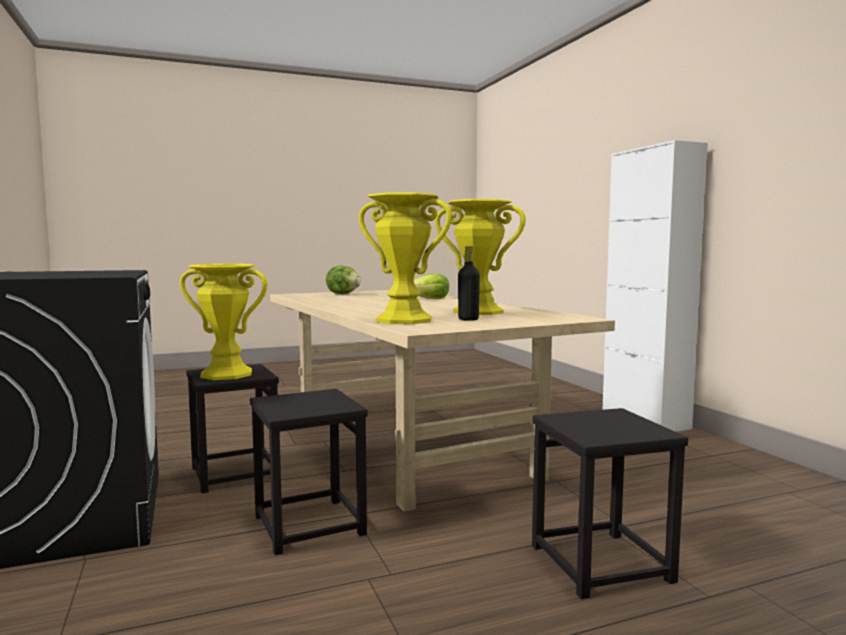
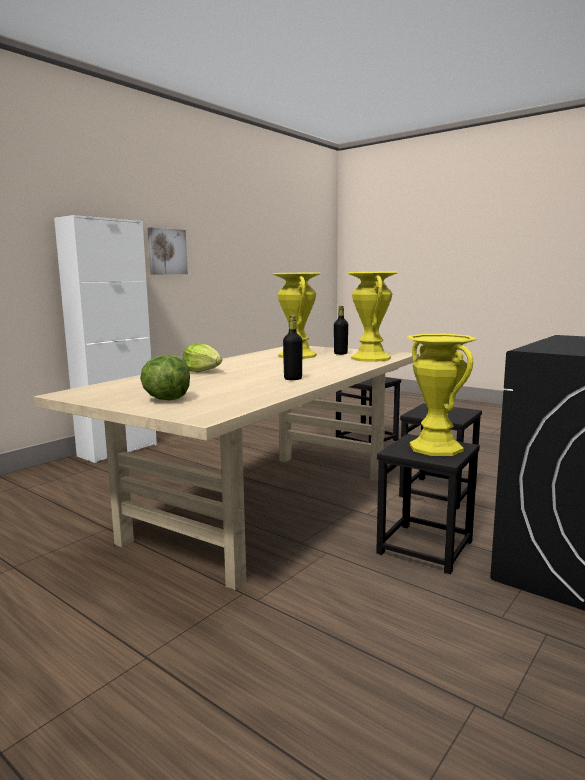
camera: 120 degrees left, 5 degrees up
none -> picture [147,227,188,274]
none -> black bottle [283,316,303,380]

